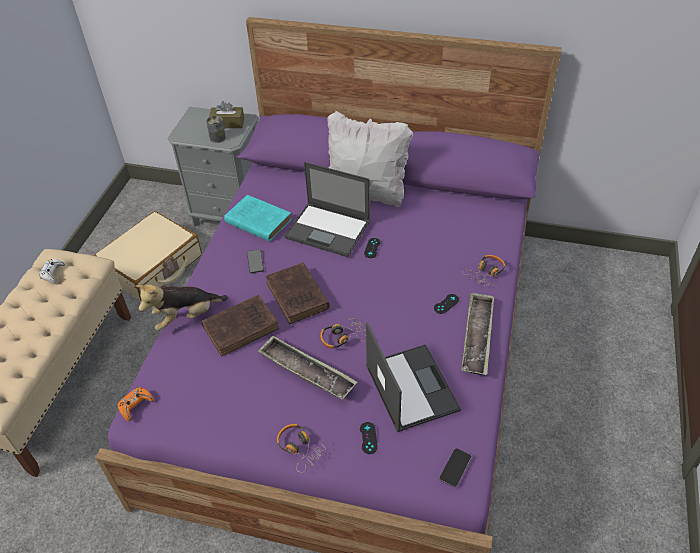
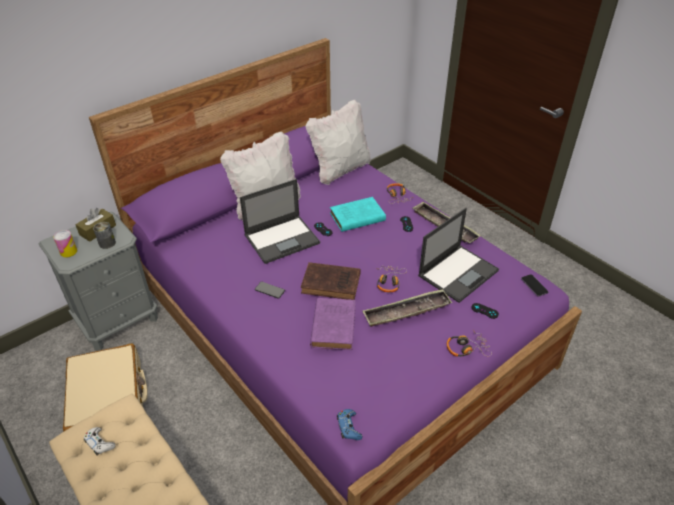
camera: 55 degrees left, 5 degrees down
orange game controller [118,387,154,421] -> blue game controller [337,409,362,440]
plush toy [136,284,228,331] -> none
brown book [201,295,280,357] -> purple book [310,298,356,350]
turquoise book [224,195,292,242] -> turquoise book moved to [330,197,386,232]
laptop [366,322,461,432] -> laptop turned 120 degrees clockwise [418,208,499,303]
none -> can [53,230,77,258]
none -> white pillow [305,100,371,185]

